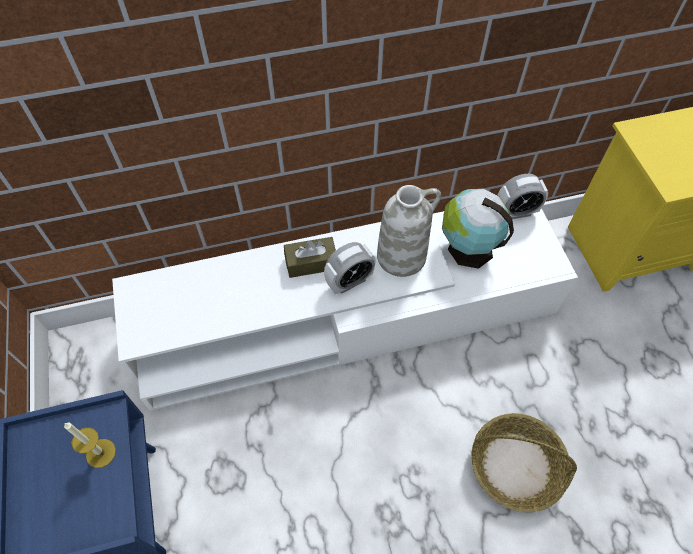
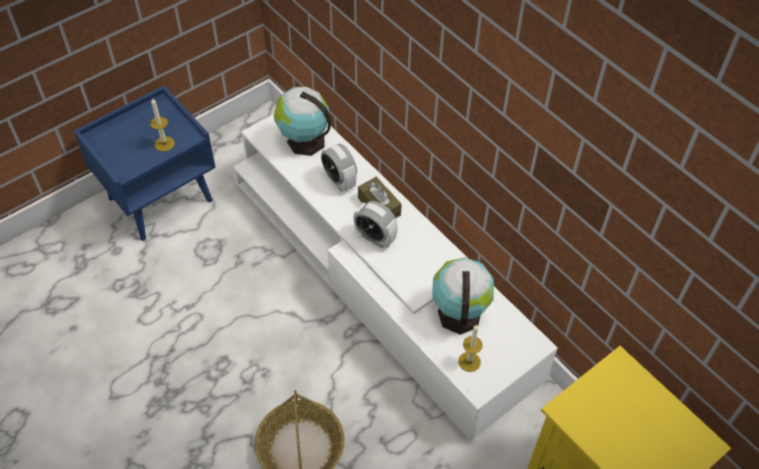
camera: 65 degrees right, 5 degrees down
white vase [377,185,441,277] -> none
alarm clock [497,174,548,219] -> alarm clock moved to [321,144,357,192]
none -> globe [274,87,332,156]
none -> candle [458,324,483,372]

